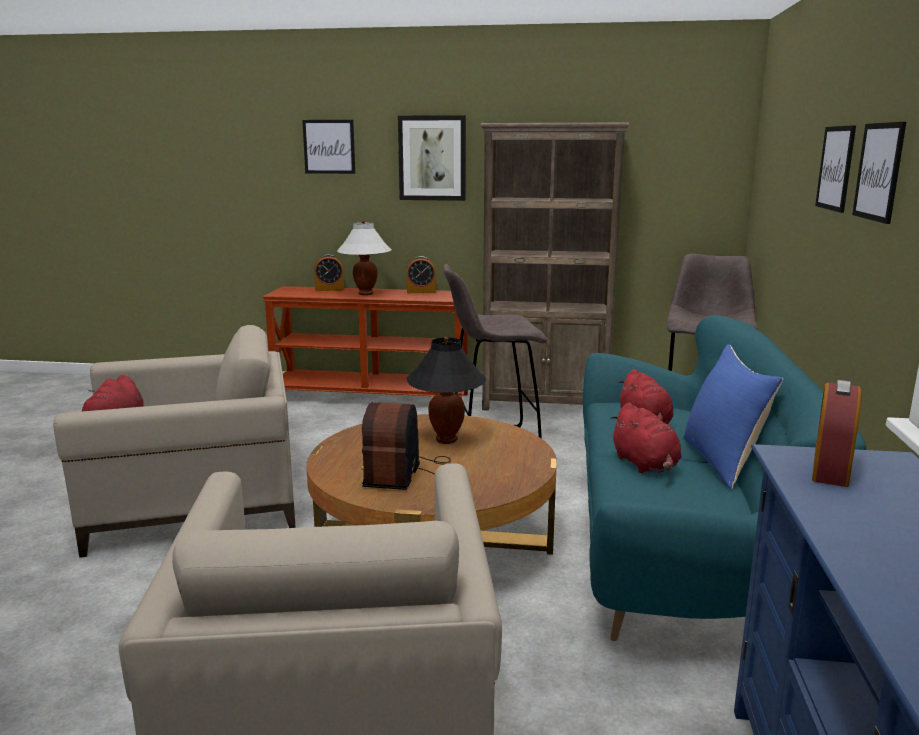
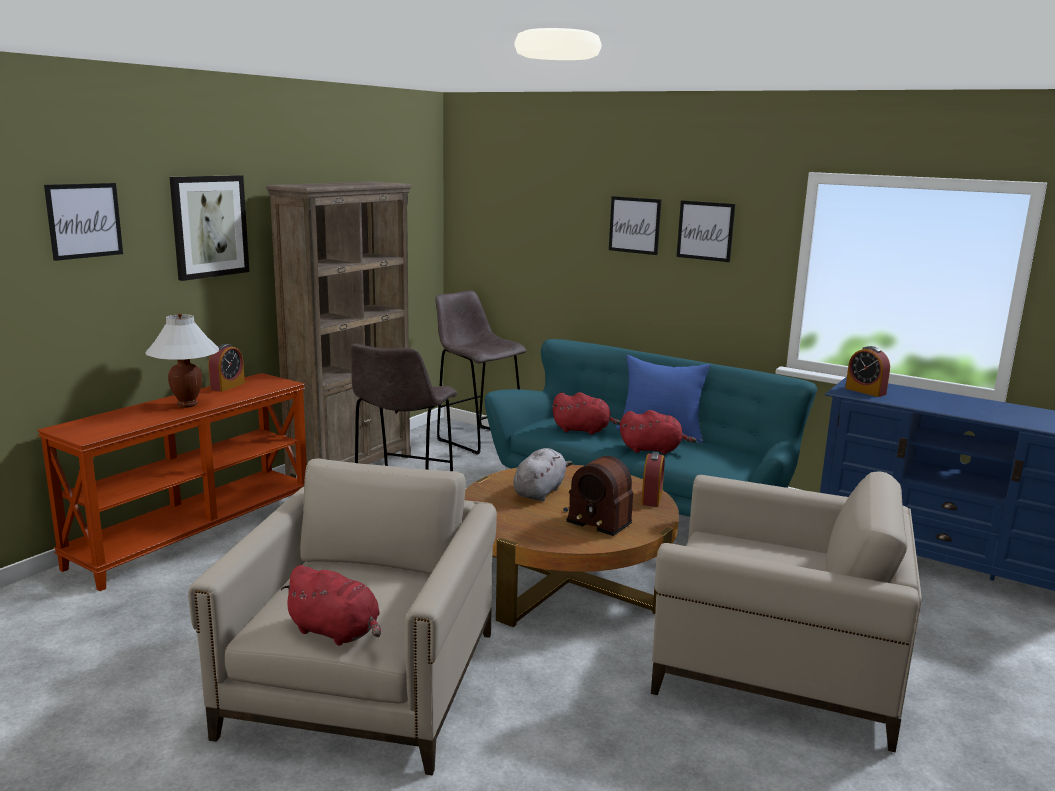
camera: 65 degrees left, 0 degrees up
alarm clock [314,254,344,291] -> alarm clock moved to [641,452,665,507]
black table lamp [406,337,487,444] -> grey plush toy [513,448,572,501]

